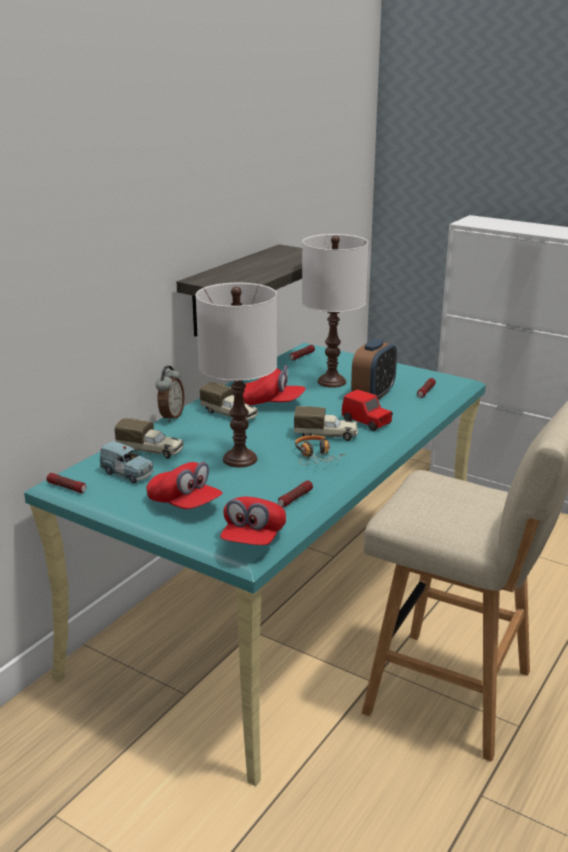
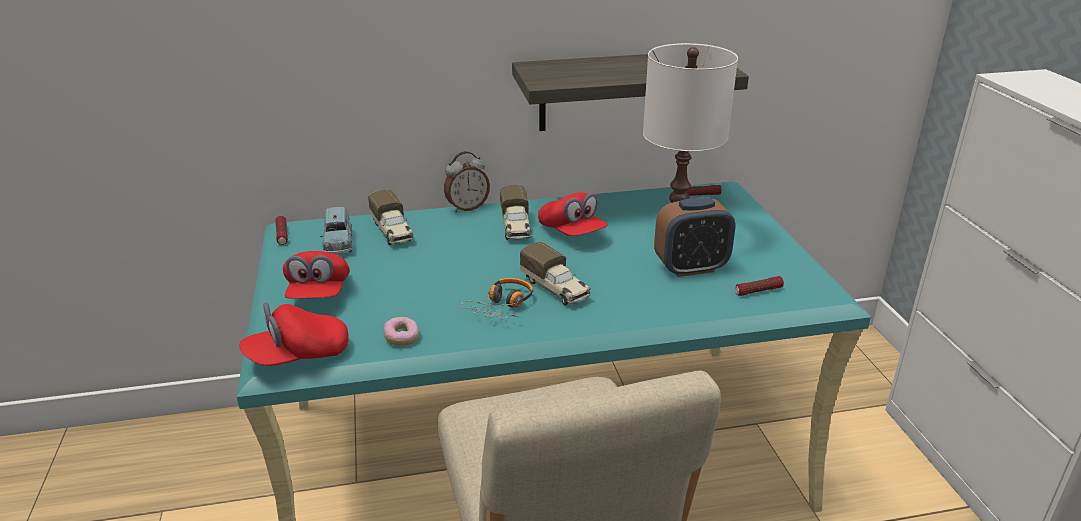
camera: 45 degrees right, 5 degrees up
white table lamp [196,283,277,467] -> none
flashlight [278,480,313,507] -> donut [383,317,419,346]
red toy car [342,390,393,431] -> none

